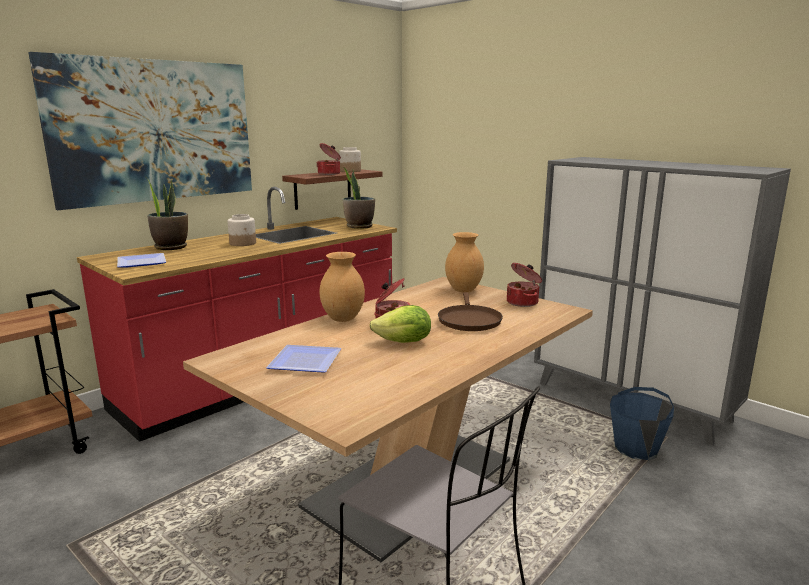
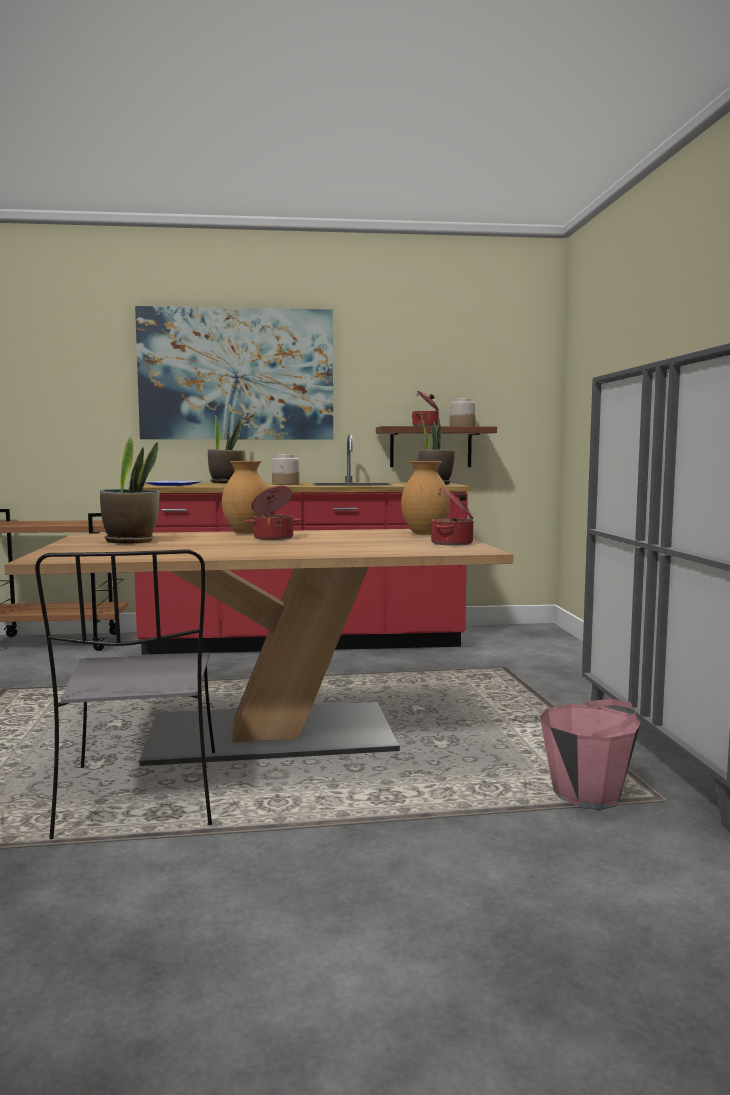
camera: 40 degrees right, 10 degrees down
plate [266,345,341,373] -> potted plant [100,435,160,544]
lettuce [370,305,431,343] -> none
brown frying pan [438,292,503,331] -> none
blue bucket [610,387,674,461] -> pink bucket [540,699,641,810]

